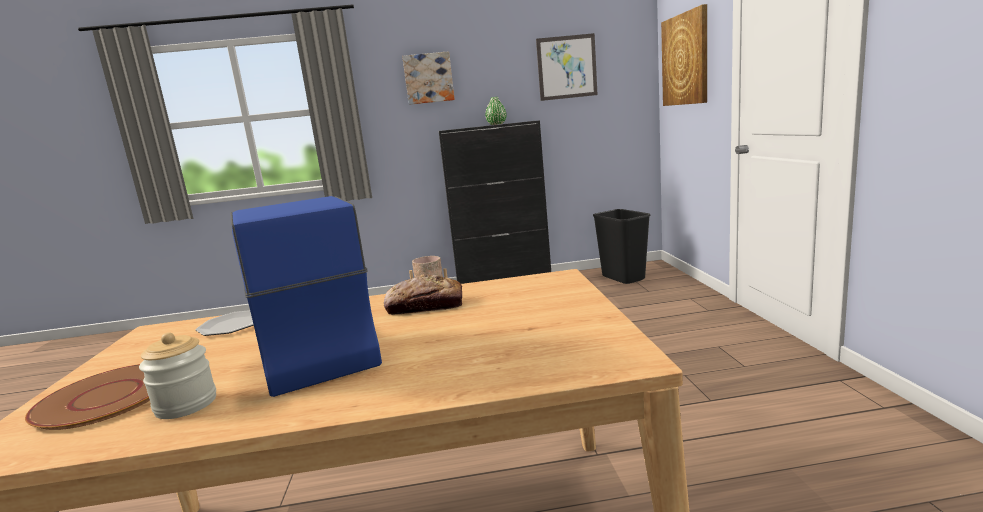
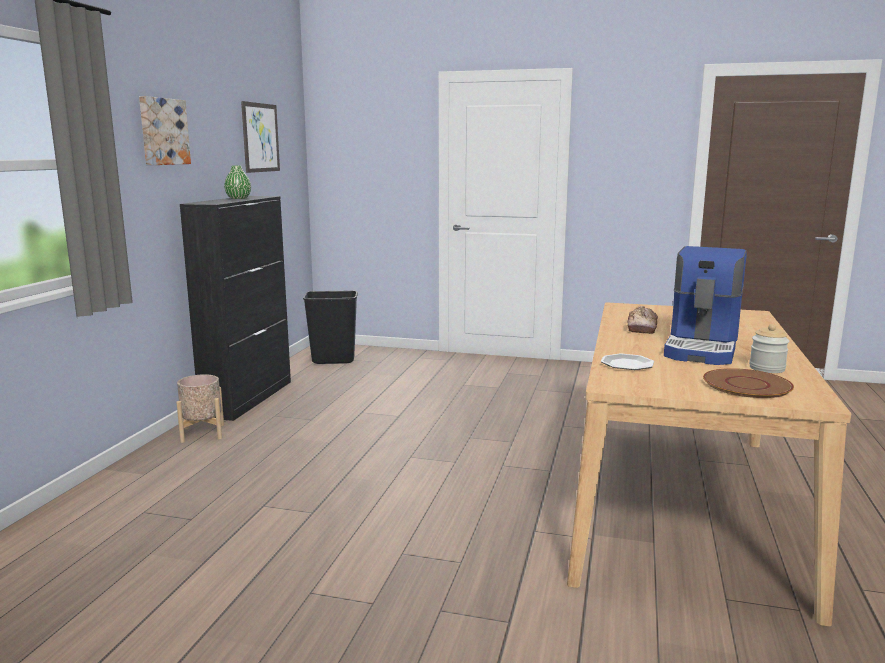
camera: 70 degrees left, 0 degrees up
coffee machine [231,196,382,397] -> coffee machine turned 60 degrees counterclockwise [664,246,747,365]
picture [661,4,707,106] -> none

